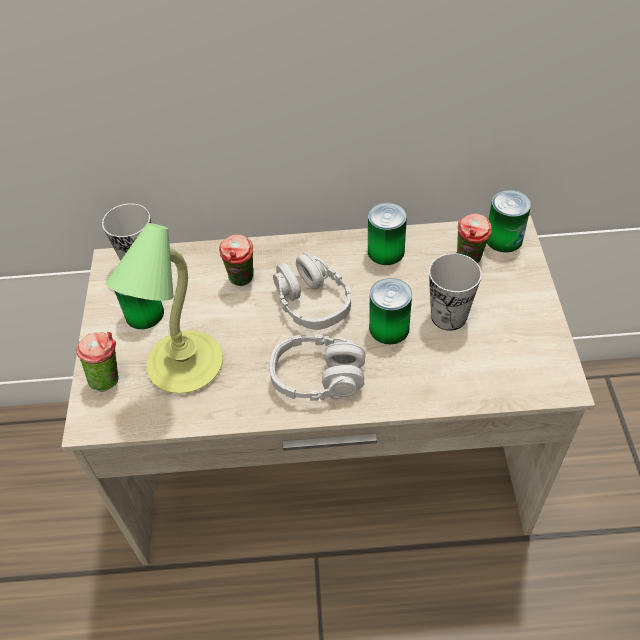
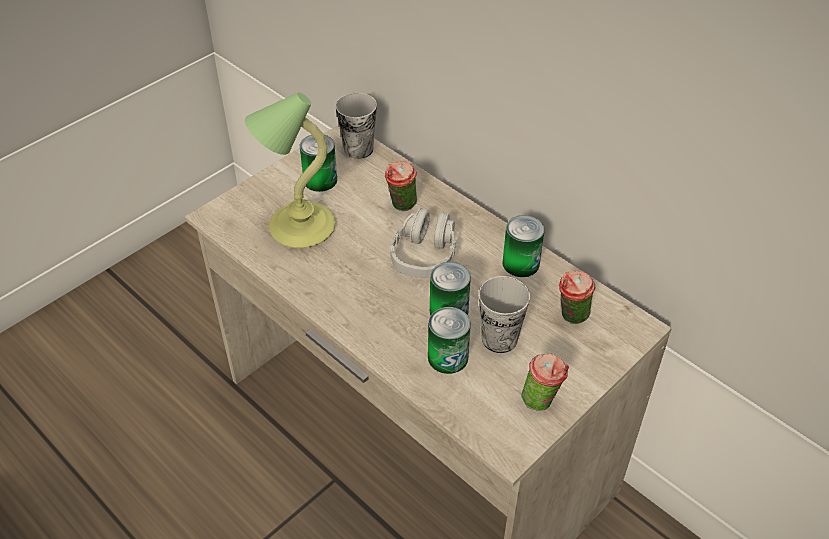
camera: 45 degrees right, 5 degrees down
cup [76,332,119,392] -> cup moved to [521,354,569,411]
grey headphones [270,334,366,401] -> none
can [487,190,531,253] -> can moved to [428,307,471,374]

